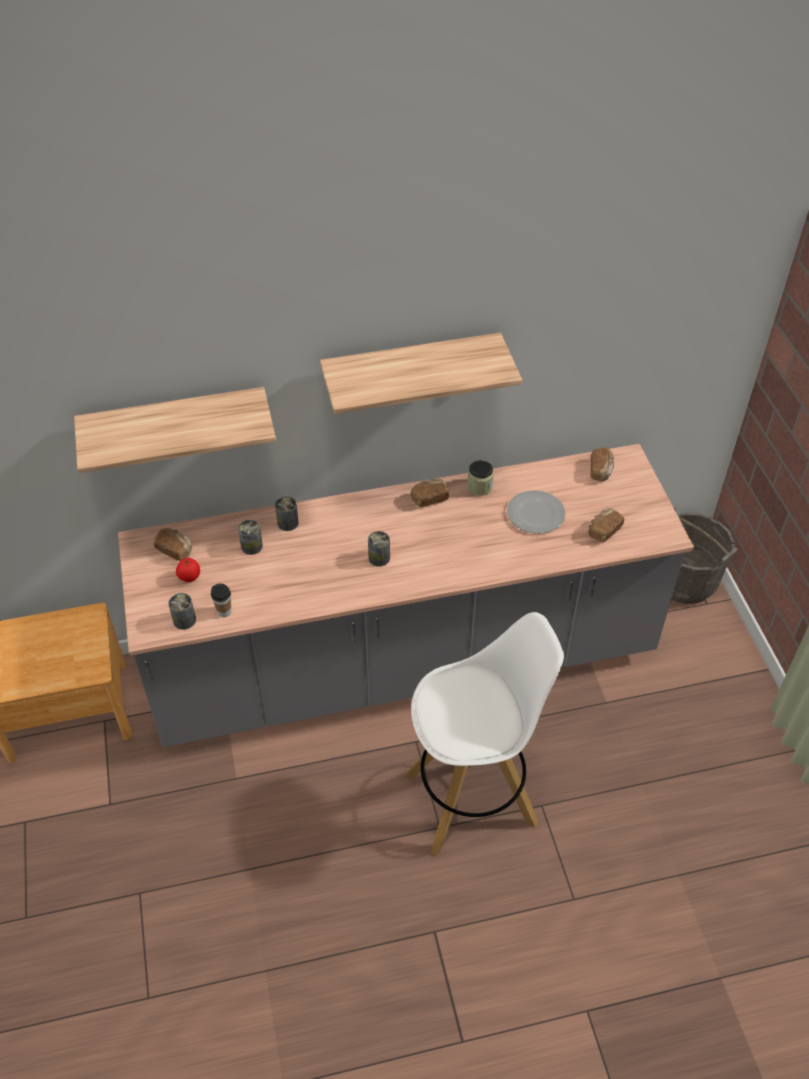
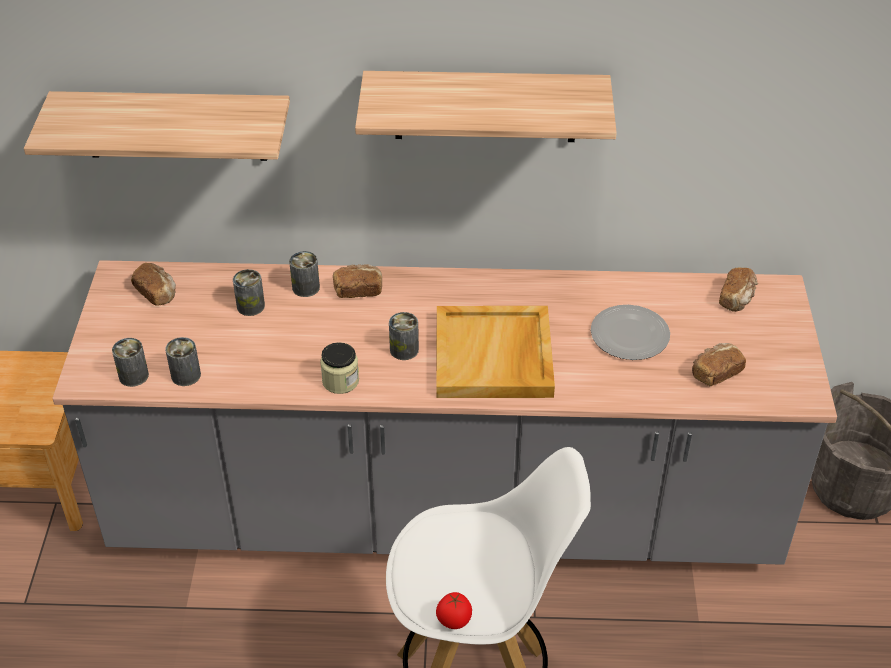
camera: 15 degrees right, 5 degrees down
tomato [176,558,200,582] -> tomato moved to [436,592,472,629]
cup [211,583,231,617] -> can [165,337,201,386]
bread [411,478,449,507] -> bread moved to [333,264,382,298]
jar [467,460,494,496] -> jar moved to [320,342,359,394]
none -> beige tray [436,306,555,398]

